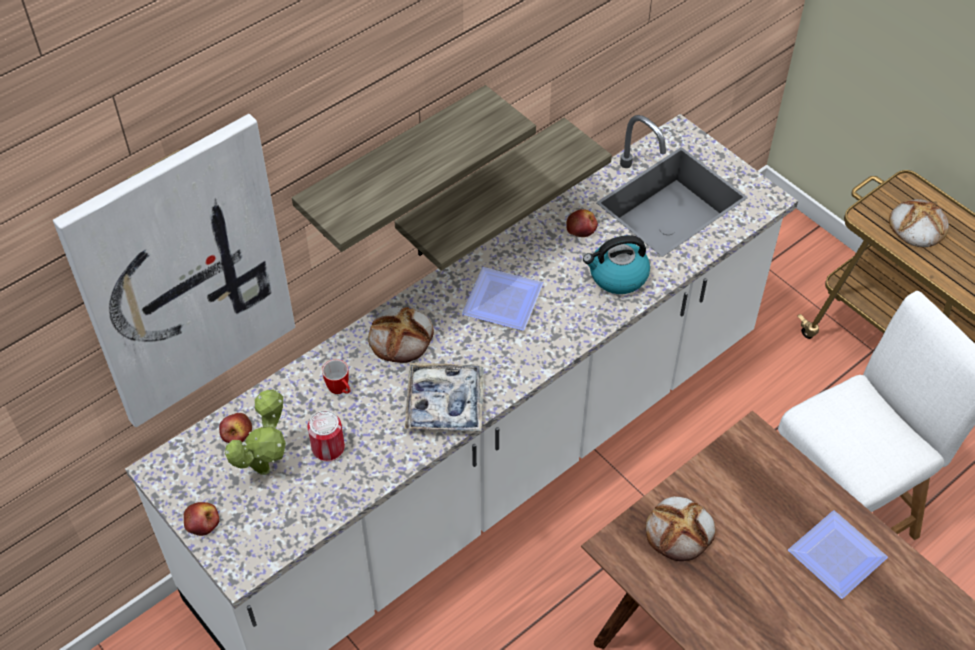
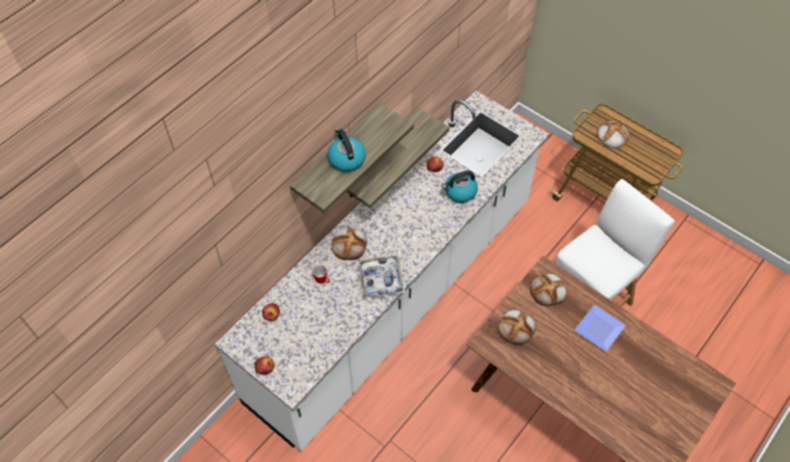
camera: 10 degrees left, 5 degrees up
picture [53,114,295,427] -> none
potted plant [225,389,286,475] -> none
can [308,410,345,462] -> none
plate [462,267,543,331] -> none
none -> kettle [327,128,366,172]
none -> bread [530,274,567,306]

